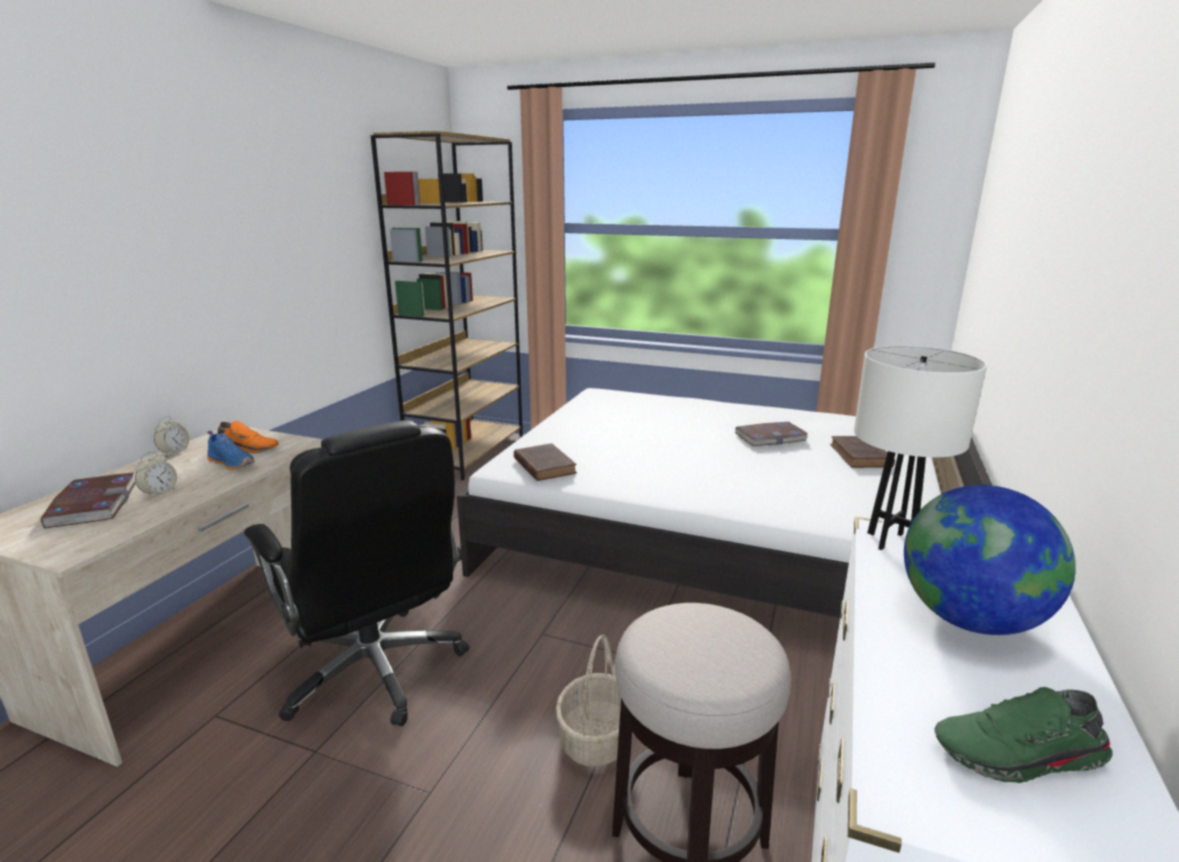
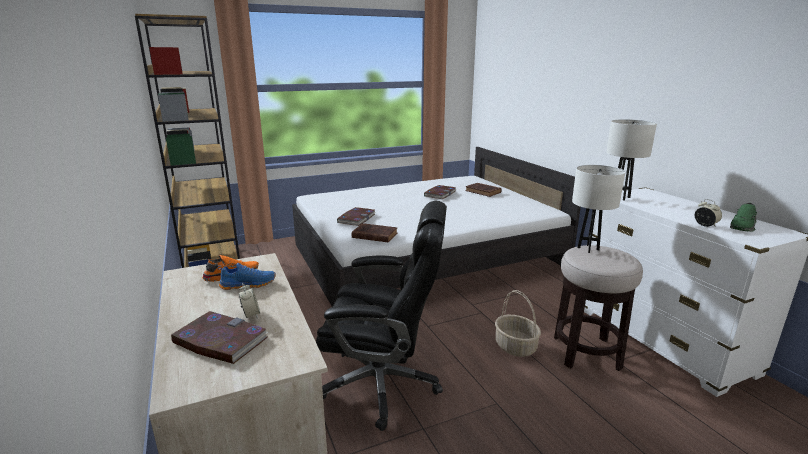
camera: 45 degrees left, 0 degrees up
alarm clock [154,416,189,456] -> alarm clock moved to [695,199,722,227]
globe [904,485,1076,635] -> none
none -> book [337,207,375,226]
none -> white table lamp [572,165,625,253]

